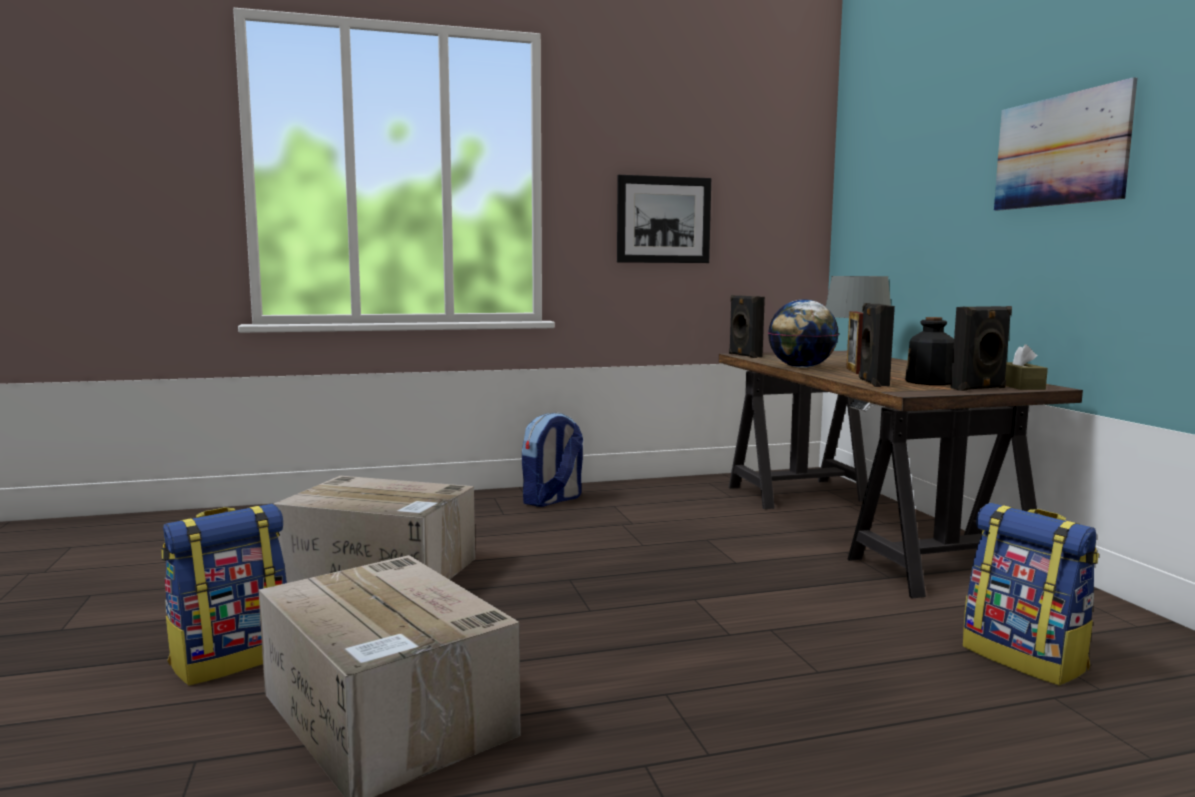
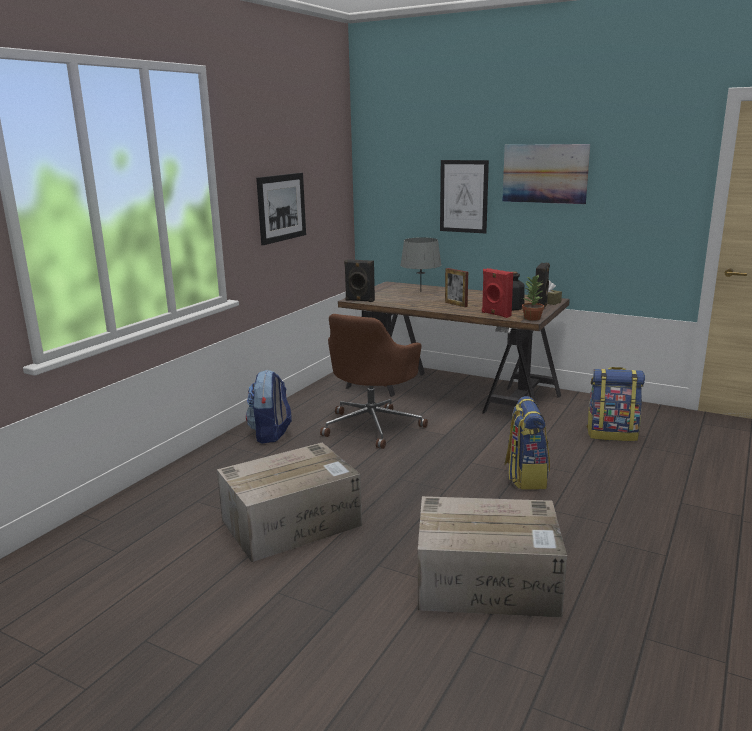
camera: 45 degrees left, 10 degrees up
backpack [161,504,287,685] -> backpack moved to [505,396,550,490]
globe [768,299,839,368] -> none
black speaker [859,303,895,387] -> red speaker [482,268,513,318]
none -> brown office chair [320,314,428,449]
none -> picture [440,160,489,233]
none -> potted plant [522,274,544,321]

